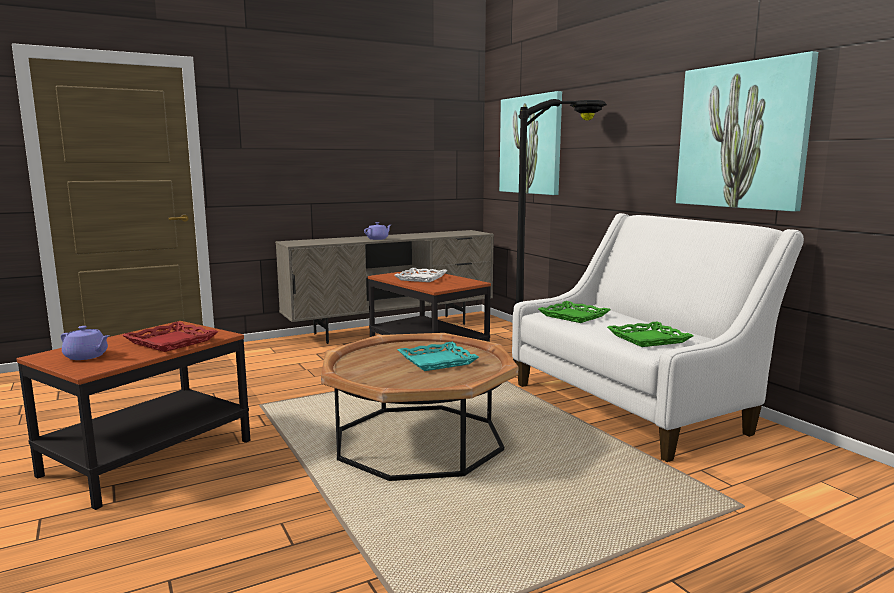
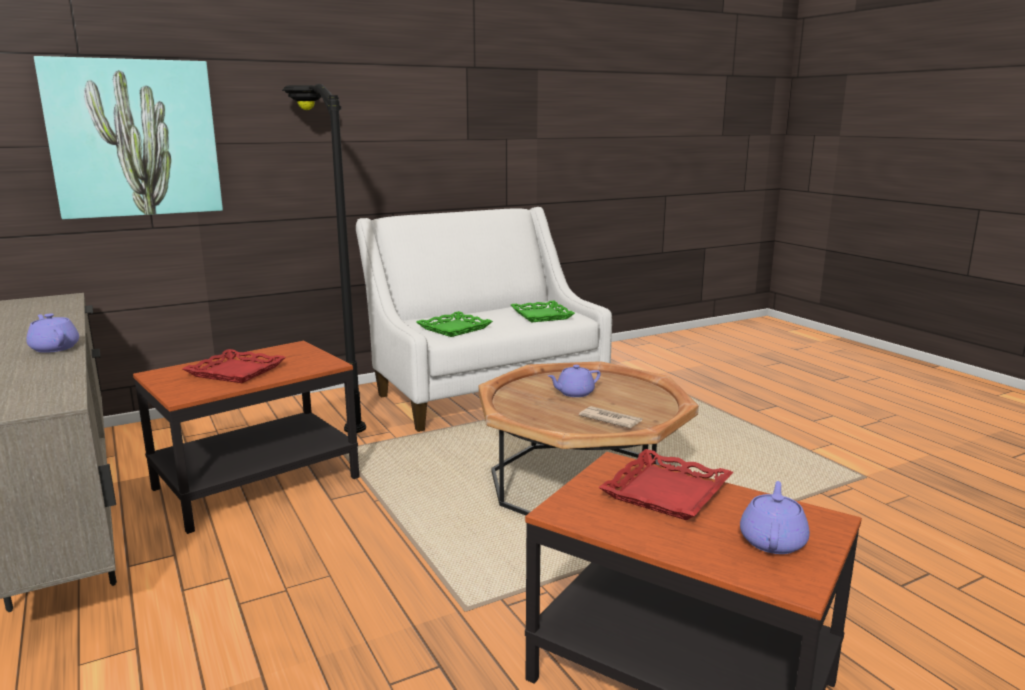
camera: 90 degrees left, 5 degrees up
white tray [394,268,448,282] -> red tray [182,349,286,383]
turquoise tray [398,342,479,371] -> purple teapot [548,365,601,397]
picture [676,51,818,212] -> none
none -> newspaper [579,406,642,428]

